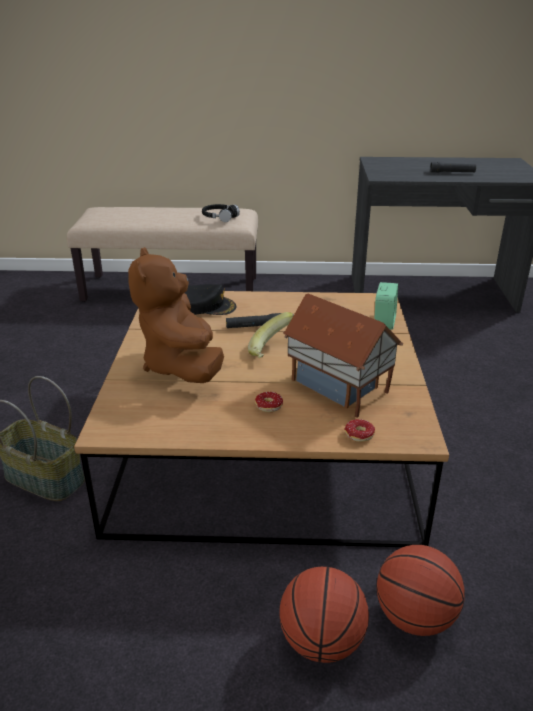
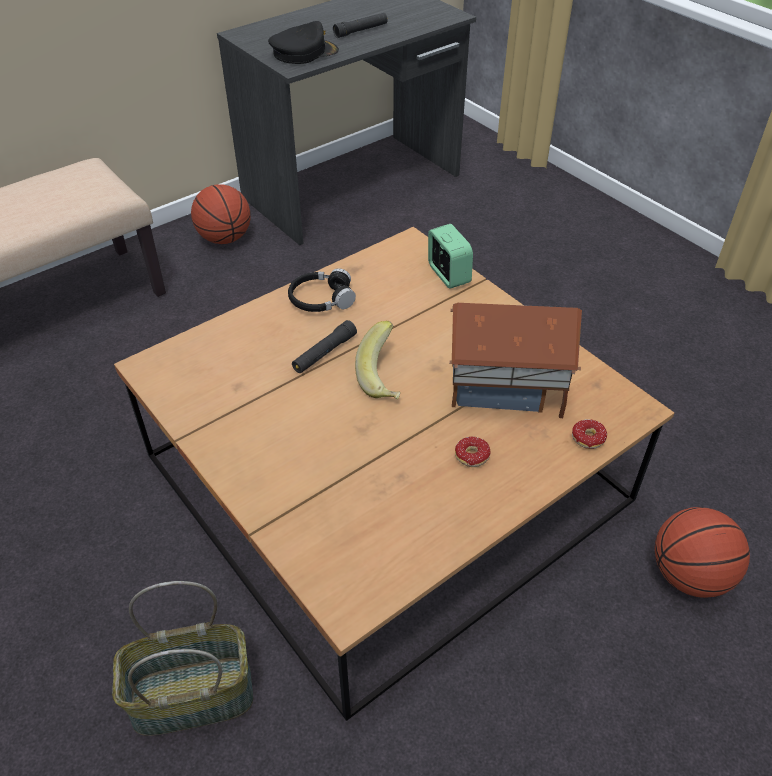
camera: 40 degrees left, 15 degrees up
brown plush toy [128,247,224,383] -> none
black cap [185,284,236,315] -> black cap moved to [268,21,339,64]
black headphones [202,204,240,222] -> black headphones moved to [288,268,356,312]
basketball [279,567,369,663] -> basketball moved to [191,184,251,244]

